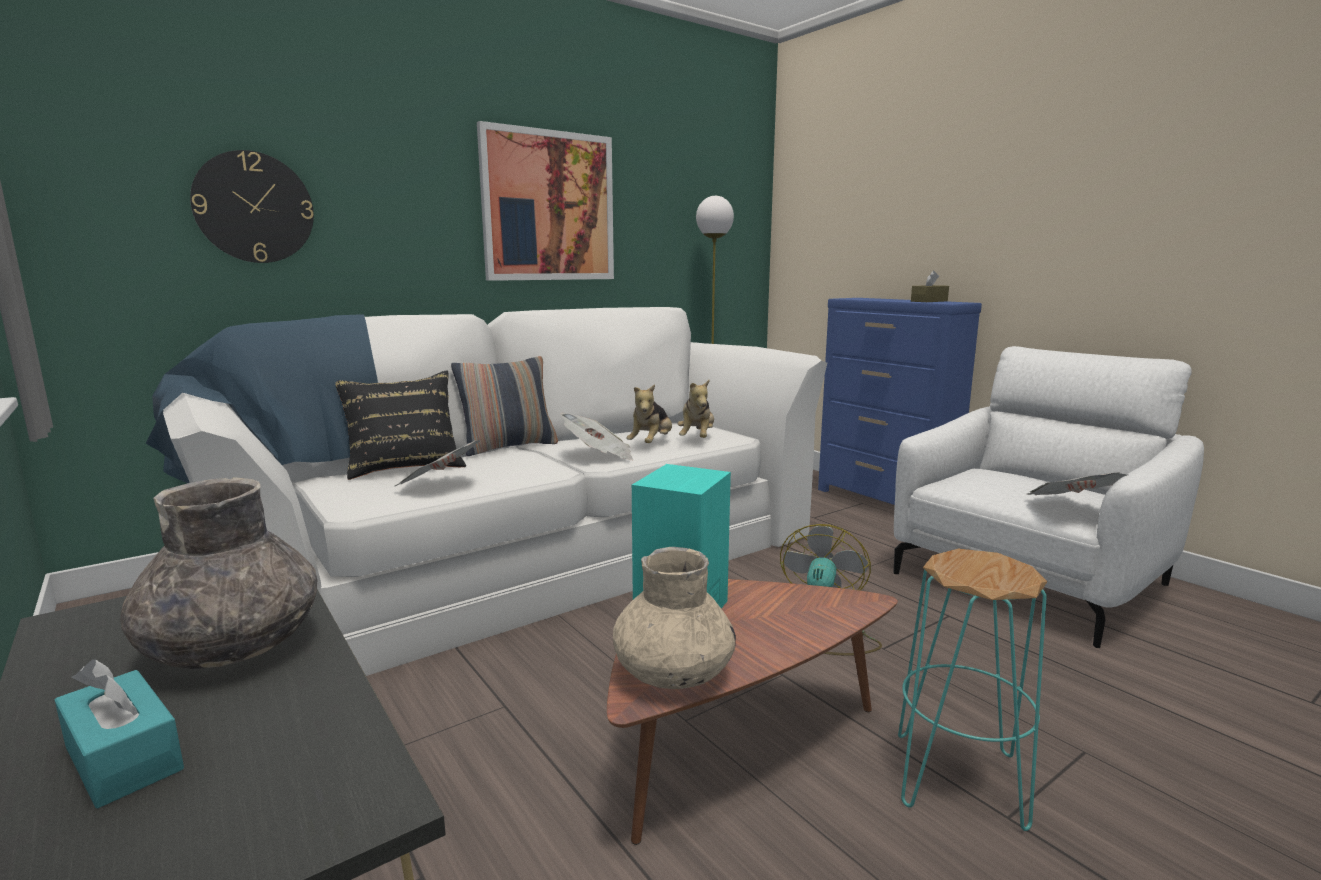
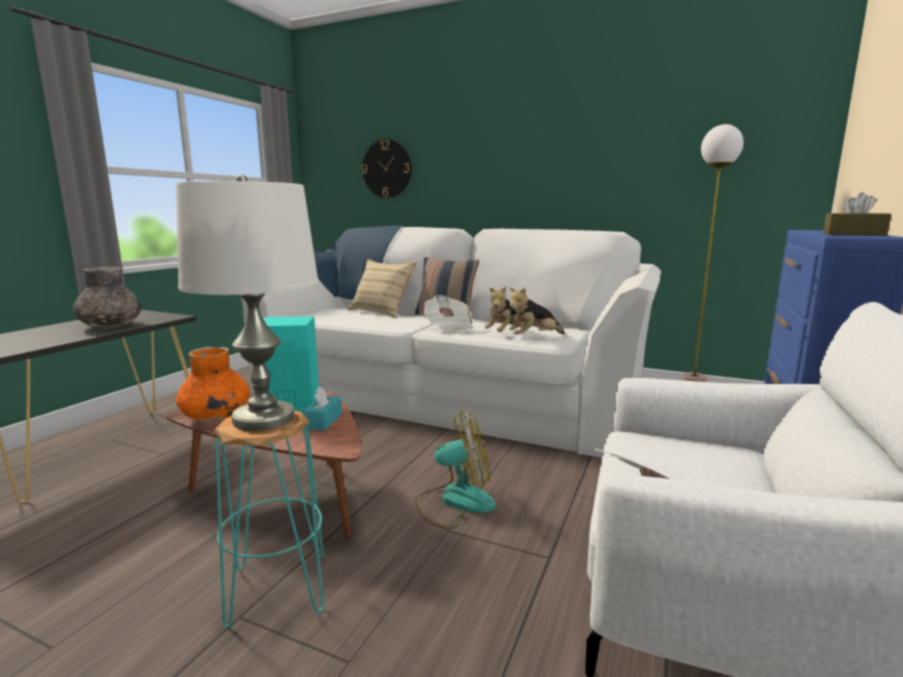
camera: 60 degrees right, 0 degrees up
turquoise tissue box [55,659,184,808] -> turquoise tissue box moved to [302,386,342,431]
black pillow [335,370,466,480] -> beige pillow [347,259,417,318]
newspaper [395,440,480,486] -> none
picture [477,121,614,281] -> none
beige vase [613,547,736,689] -> orange vase [176,347,250,422]
plush toy [626,384,672,443] -> plush toy turned 45 degrees counterclockwise [484,287,522,332]
none -> white table lamp [176,174,319,431]

